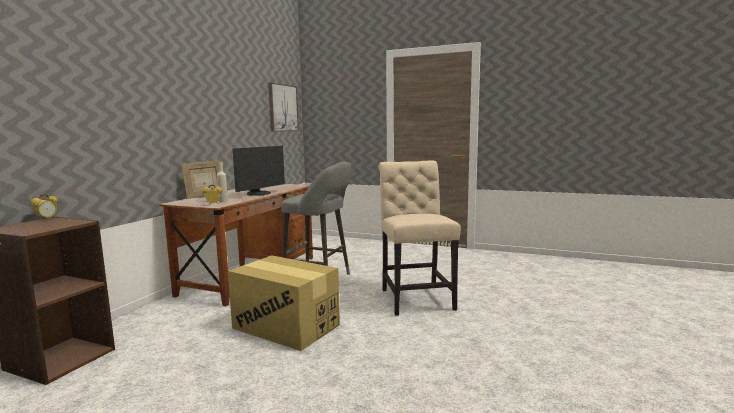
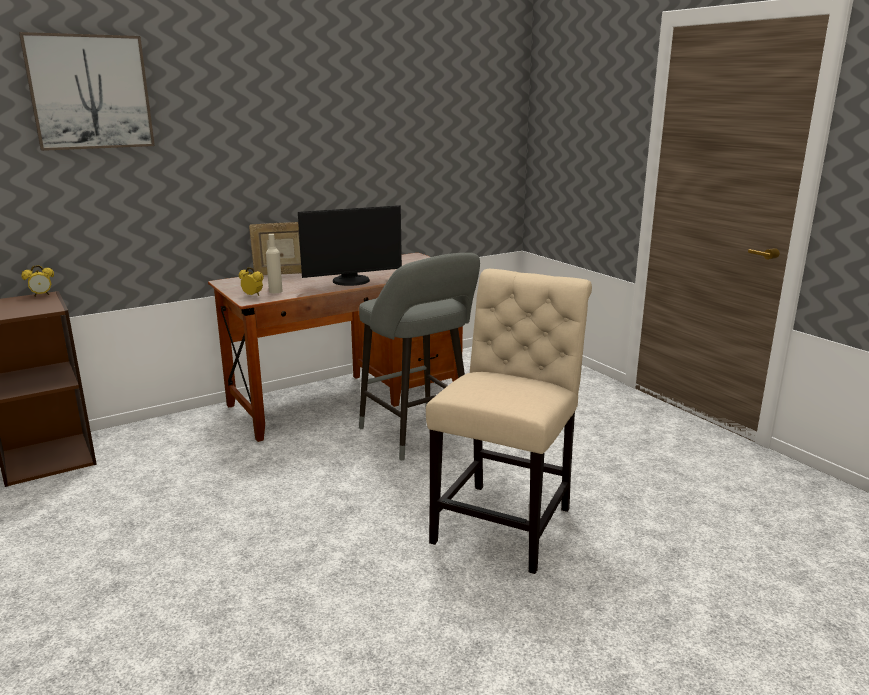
camera: 35 degrees right, 10 degrees up
cardboard box [228,255,340,351] -> none
picture [268,82,299,132] -> picture moved to [19,32,155,151]

